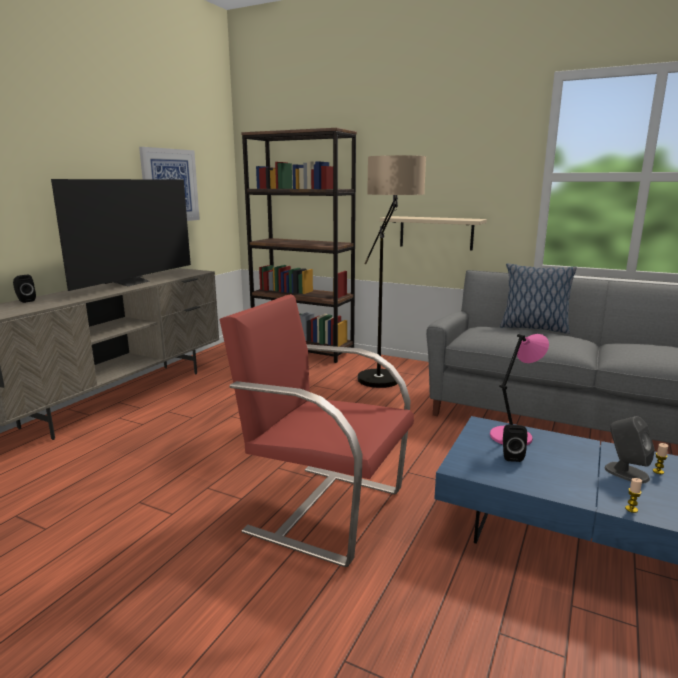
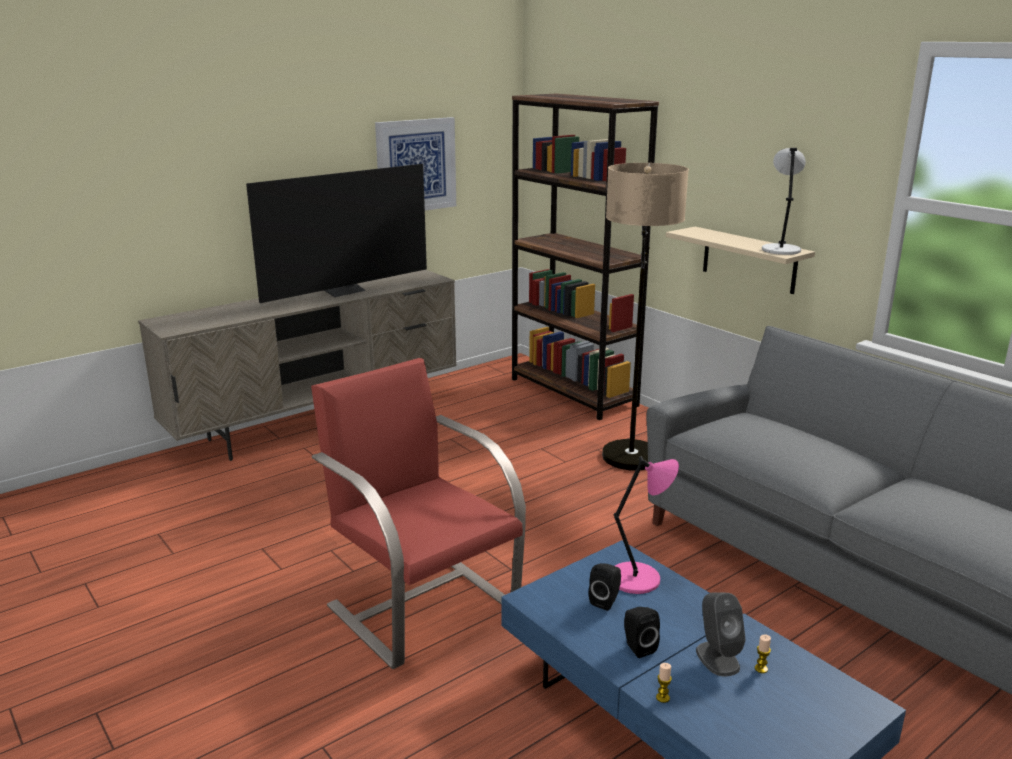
camera: 25 degrees right, 5 degrees up
black speaker [13,275,36,303] -> black speaker moved to [624,607,660,658]
pillow [500,264,577,334] -> none
none -> grey table lamp [762,148,806,255]

